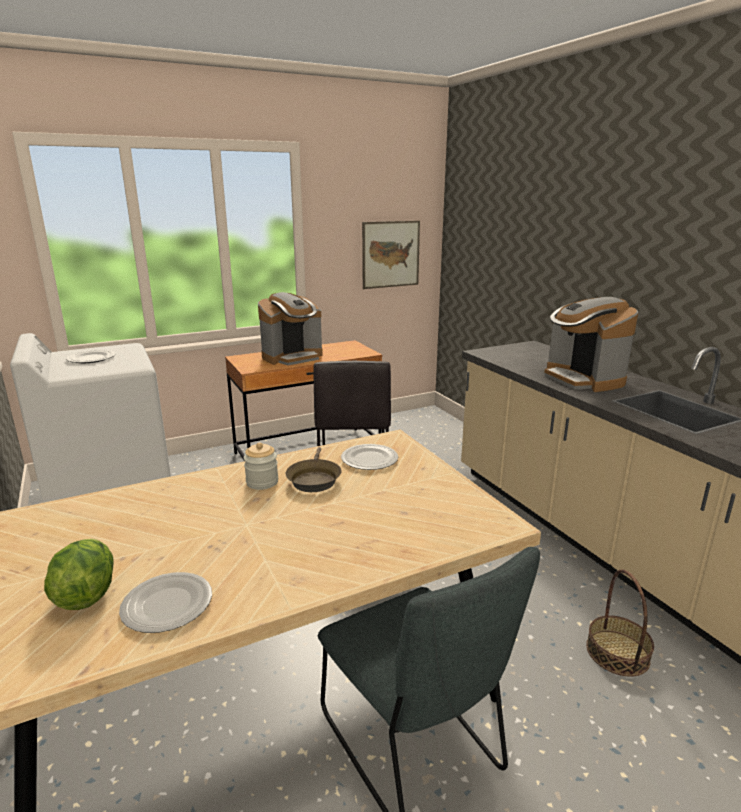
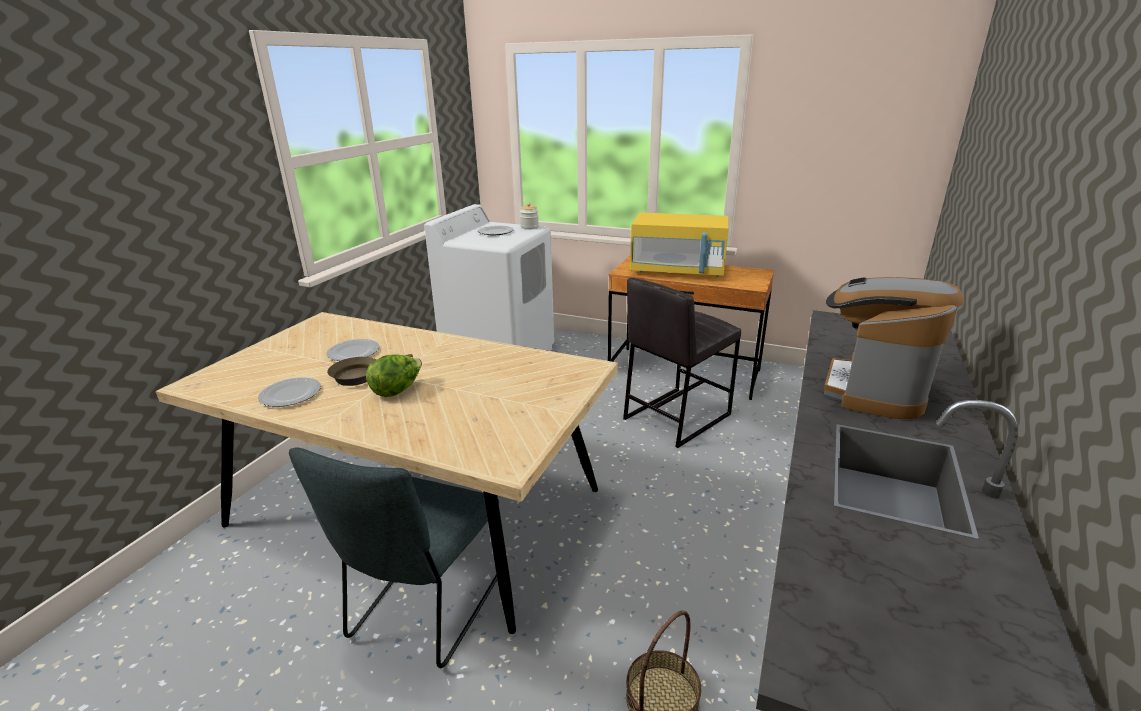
camera: 50 degrees right, 5 degrees up
lettuce [44,538,114,610] -> lettuce moved to [366,354,422,397]
jar [244,442,278,490] -> jar moved to [520,203,539,230]
coffee machine [258,292,323,365] -> yellow microwave [630,212,729,277]
brown frying pan [286,447,342,492] -> brown frying pan moved to [327,354,413,386]
plate [341,444,398,470] -> plate moved to [326,339,380,361]
picture [362,221,420,289] -> none

